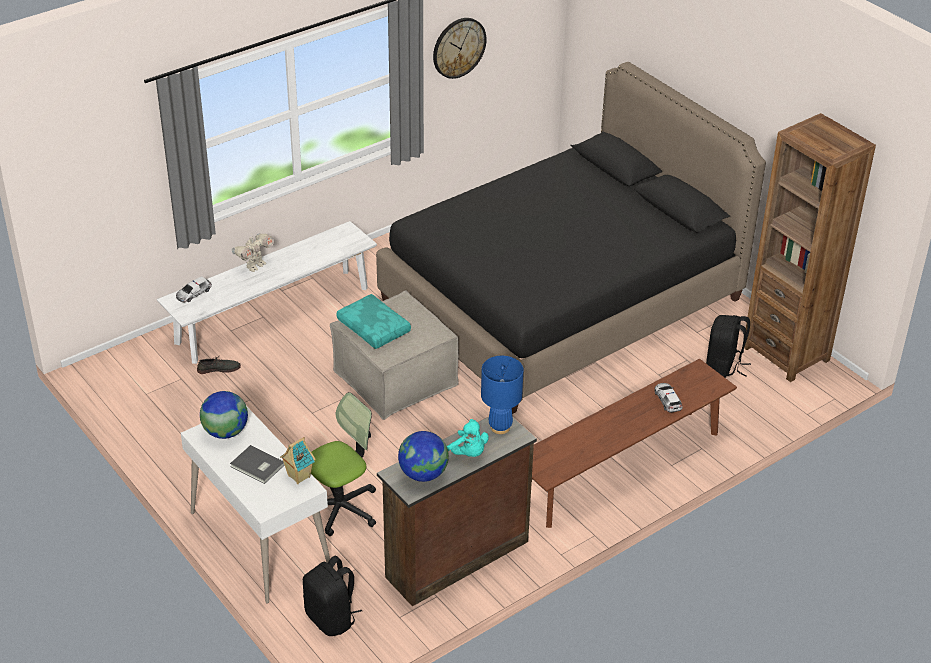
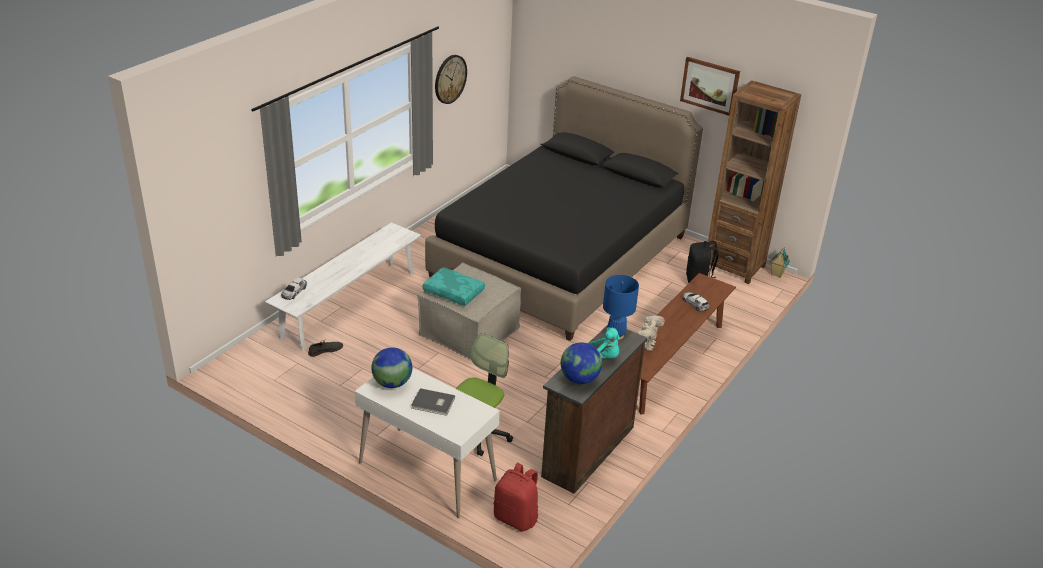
camera: 20 degrees left, 5 degrees down
toy robot [232,233,274,272] -> toy robot moved to [635,315,664,351]
toy house [280,437,316,484] -> toy house moved to [770,247,790,278]
black backpack [303,556,362,636] -> red backpack [493,463,538,531]
none -> picture [680,57,740,116]

